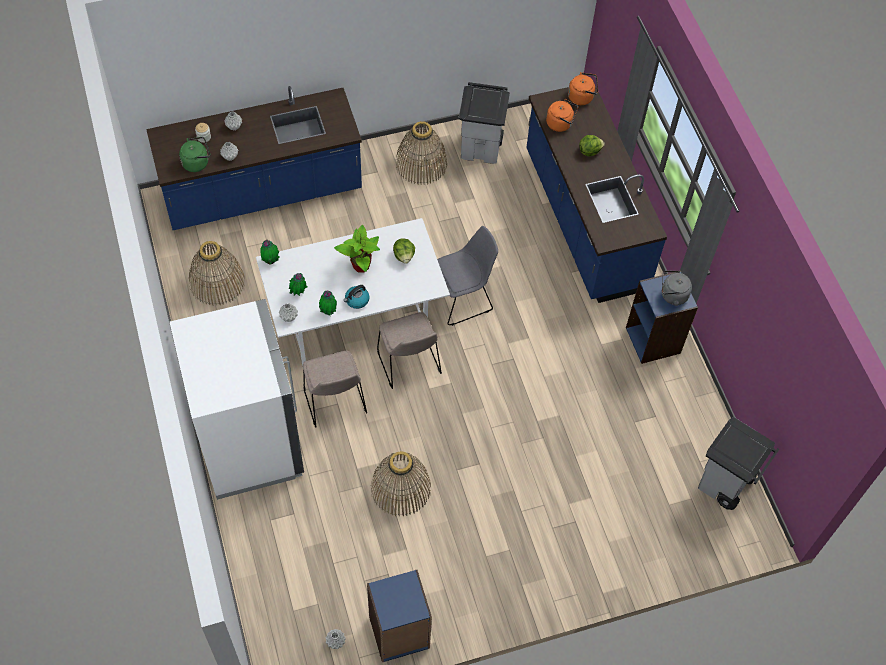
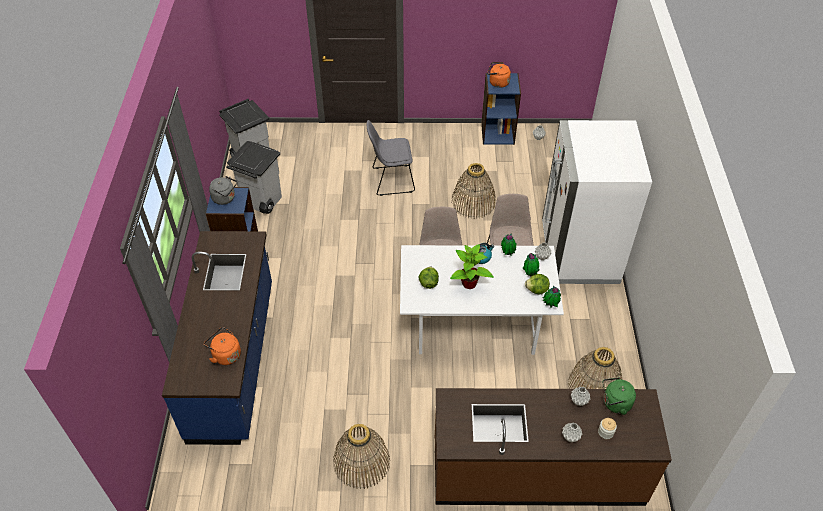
camera: 160 degrees left, 10 degrees down
blue counter [146,86,362,230] -> brown counter [435,388,672,506]
grey chair [437,226,498,326] -> grey chair moved to [367,120,415,196]
grey trash can [458,82,510,164] -> grey trash can moved to [226,141,282,214]
orange kettle [568,72,598,105] -> orange kettle moved to [487,62,511,88]
lettuce [579,135,605,156] -> lettuce moved to [525,274,550,295]

